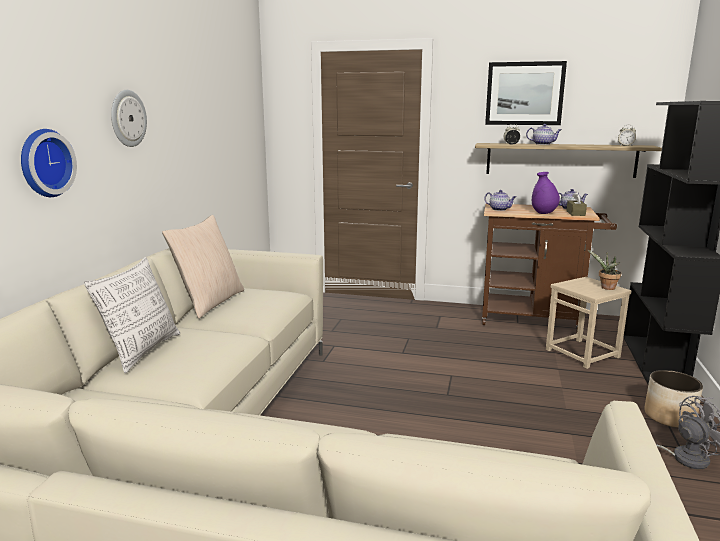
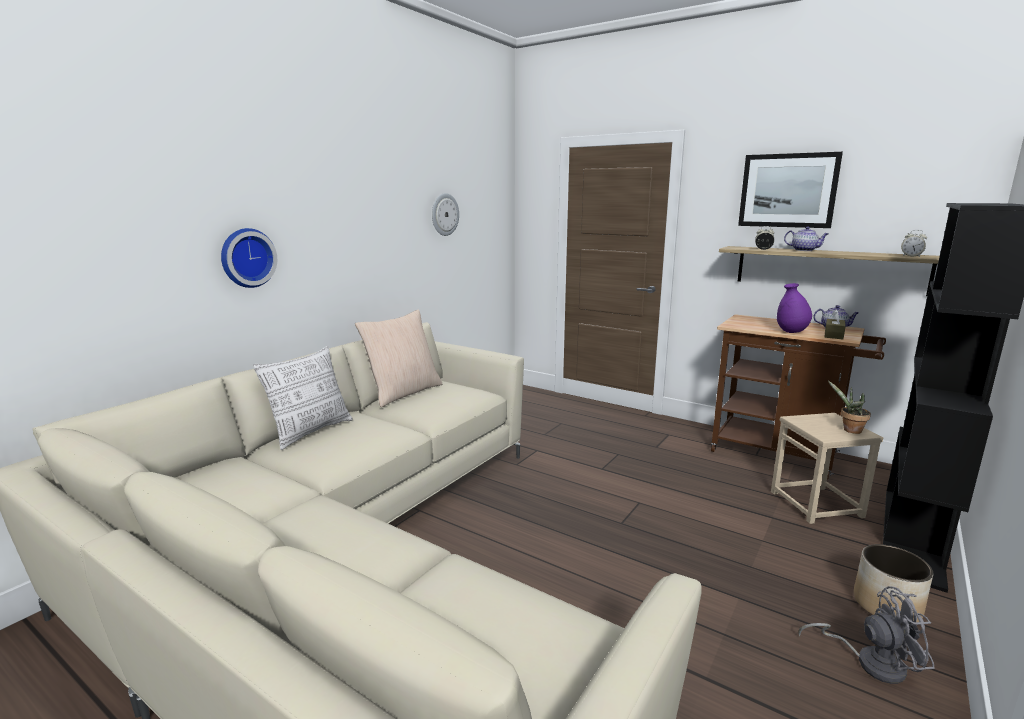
camera: 20 degrees right, 0 degrees up
wall clock [111,90,147,147] -> wall clock moved to [432,193,459,236]
teapot [484,190,516,211] -> none

